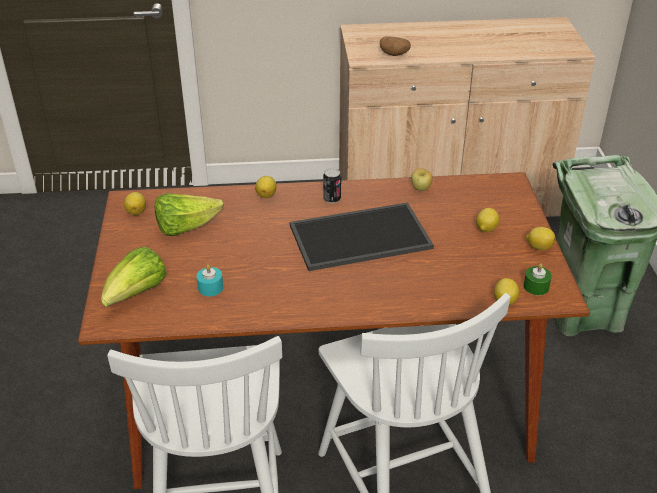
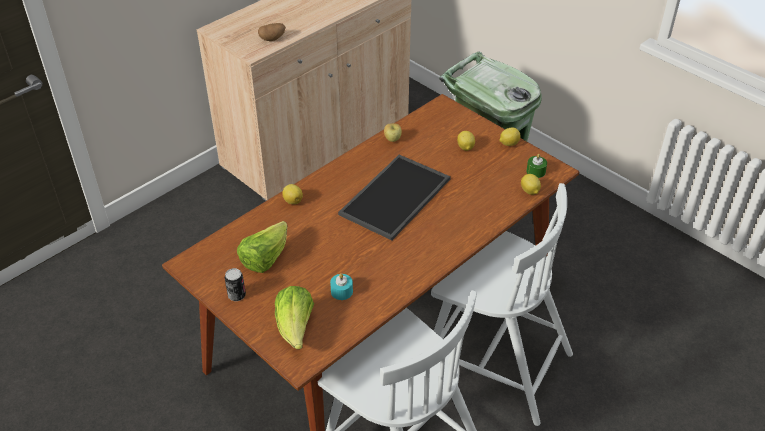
camera: 40 degrees left, 5 degrees up
lemon [124,192,146,215] -> none
can [323,168,341,203] -> can moved to [225,268,246,301]

